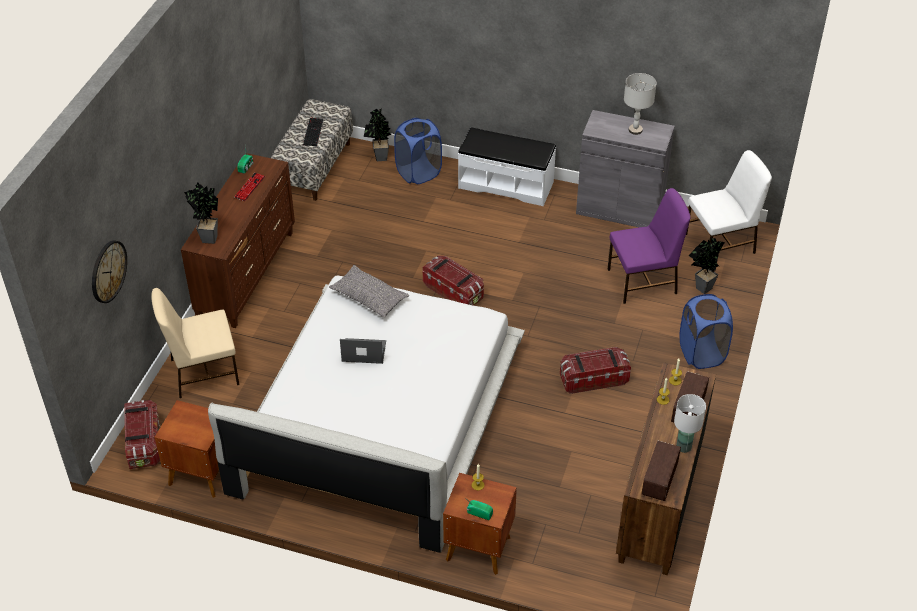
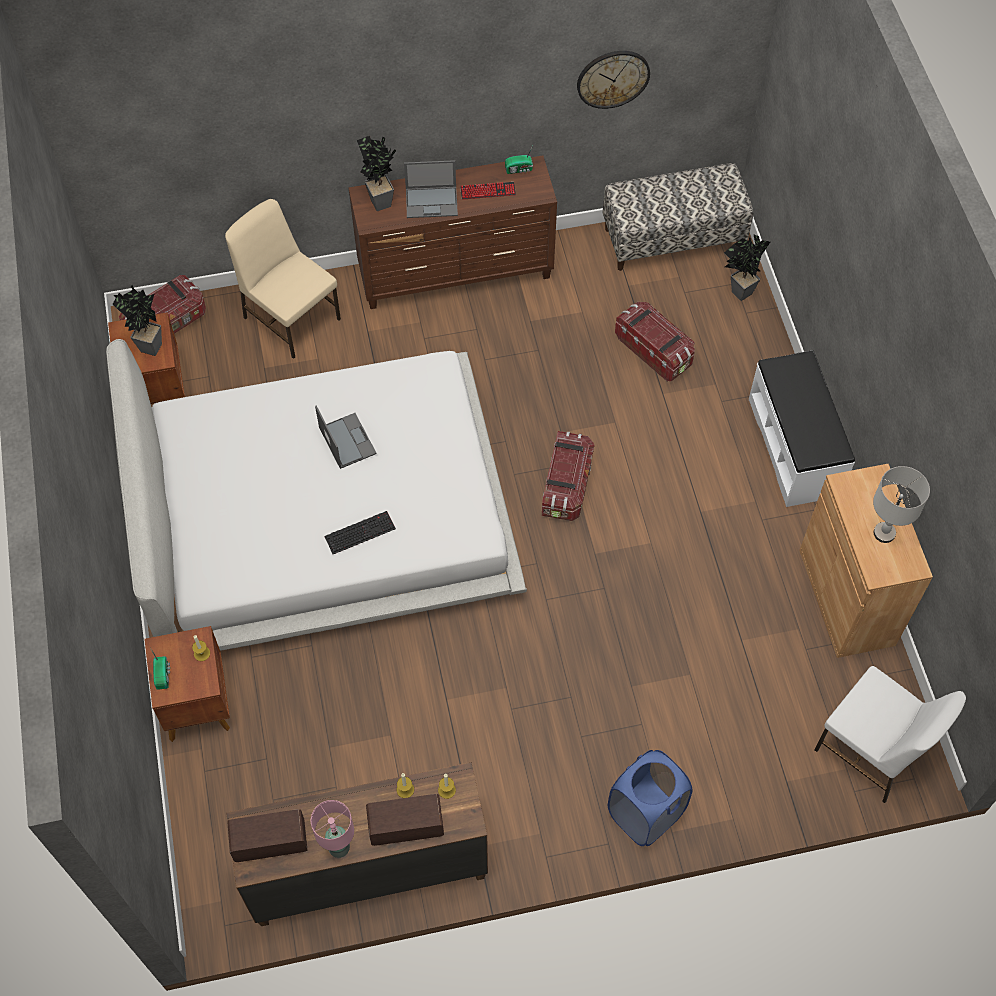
camera: 60 degrees right, 15 degrees up
wall clock [92,240,127,303] -> wall clock moved to [577,51,650,109]
keyboard [303,118,324,146] -> keyboard moved to [324,511,396,554]
grey pillow [329,265,409,318] -> none
blue laundry basket [394,118,442,184] -> none
storage box [560,347,631,394] -> storage box moved to [615,302,695,381]
grey cabinet [576,110,675,227] -> brown cabinet [799,464,933,658]
purple chair [608,188,690,304] -> none
white table lamp [674,394,706,453] -> pink table lamp [311,800,354,858]
potted plant [689,238,725,294] -> potted plant moved to [112,285,162,356]
none -> laptop [404,160,458,218]

